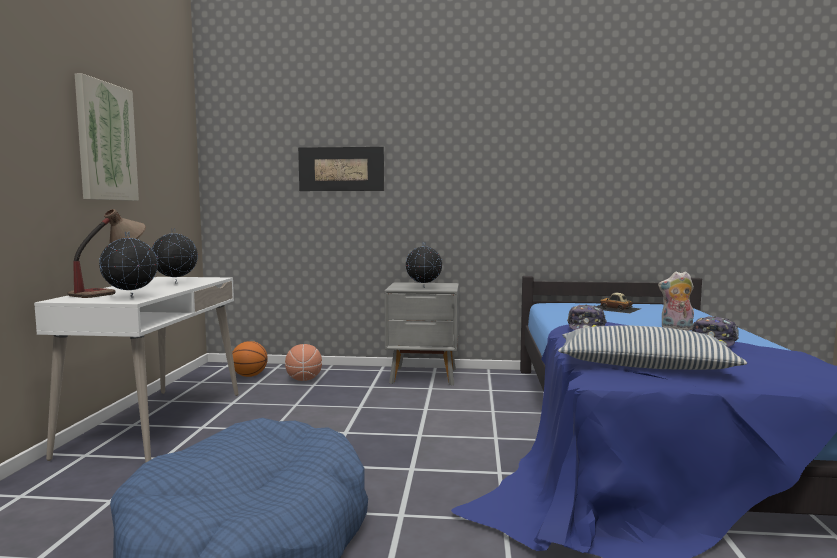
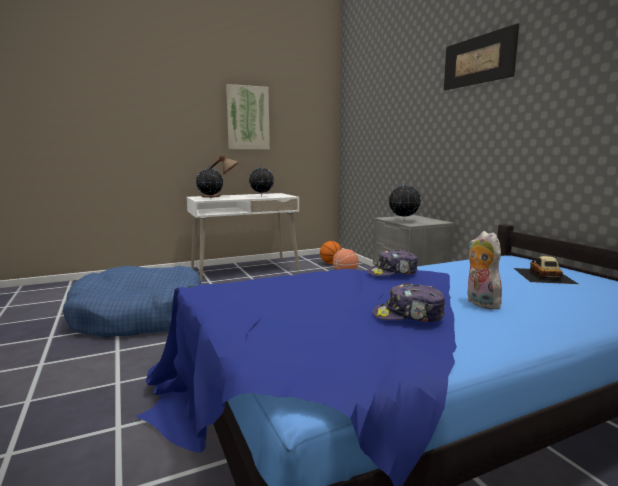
camera: 60 degrees right, 5 degrees up
picture [298,147,384,191] -> picture moved to [444,23,519,90]
pillow [558,325,747,370] -> none

